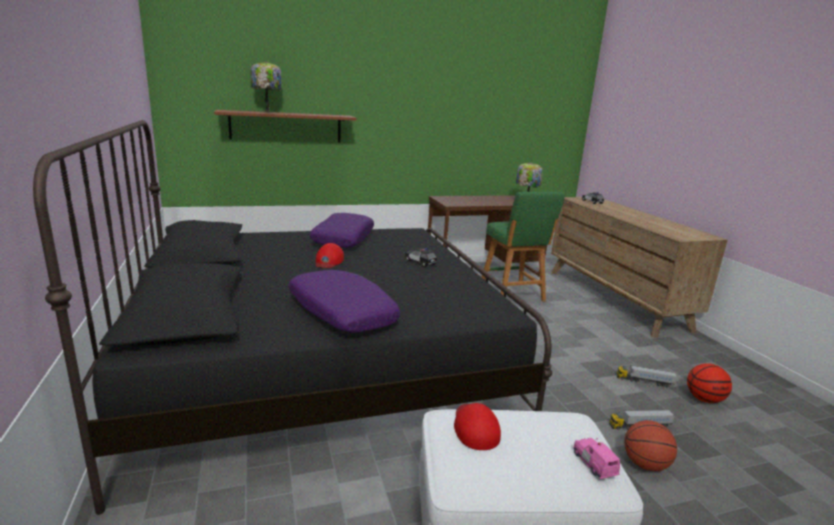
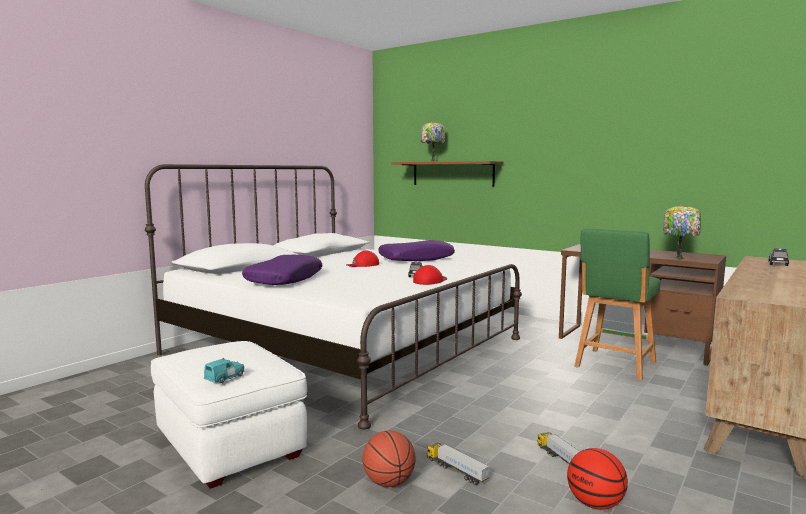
camera: 55 degrees right, 10 degrees down
black bed [33,120,552,515] -> white bed [145,164,522,430]
red cap [454,403,501,450] -> red cap moved to [413,265,447,285]
pink toy car [573,438,620,479] -> turquoise toy car [204,358,244,383]

